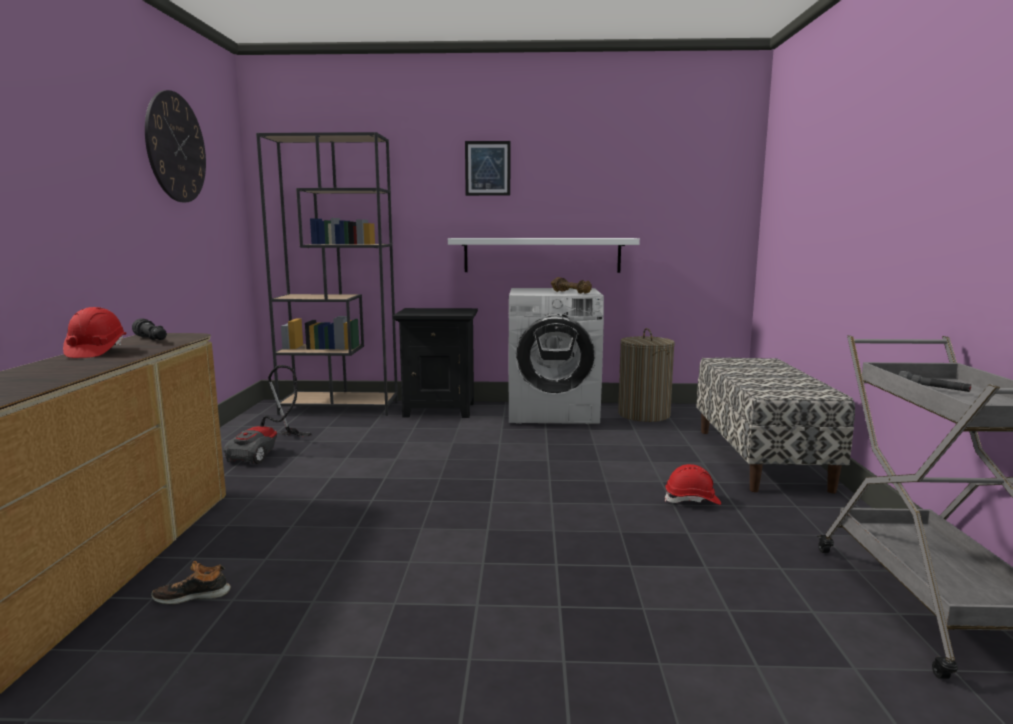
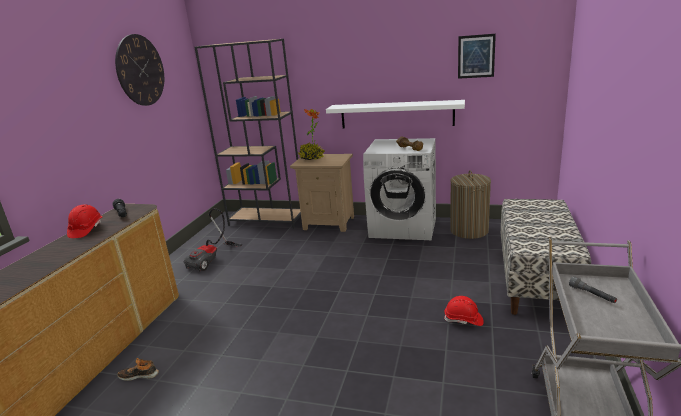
camera: 15 degrees right, 10 degrees up
black nightstand [393,308,478,418] -> beige nightstand [290,154,354,232]
picture [465,141,510,196] -> picture moved to [458,34,496,79]
none -> potted plant [298,109,325,160]

